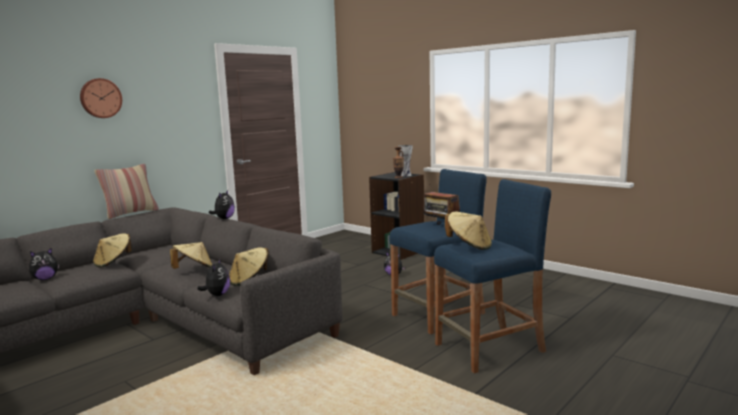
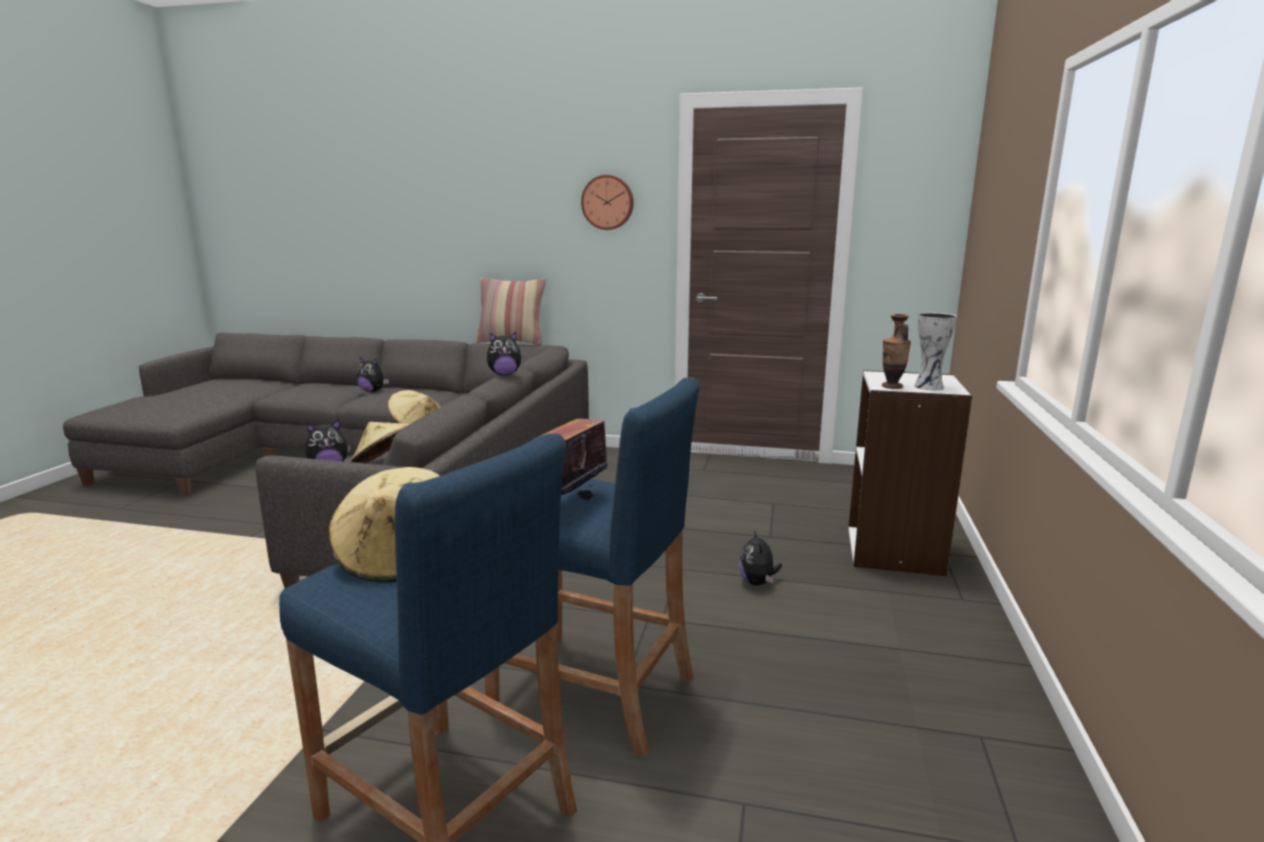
camera: 60 degrees right, 5 degrees up
wall clock [80,78,122,118] -> wall clock moved to [581,175,634,230]
beige hat [93,234,132,268] -> none
black bookcase [369,172,424,260] -> white bookcase [848,370,972,576]

